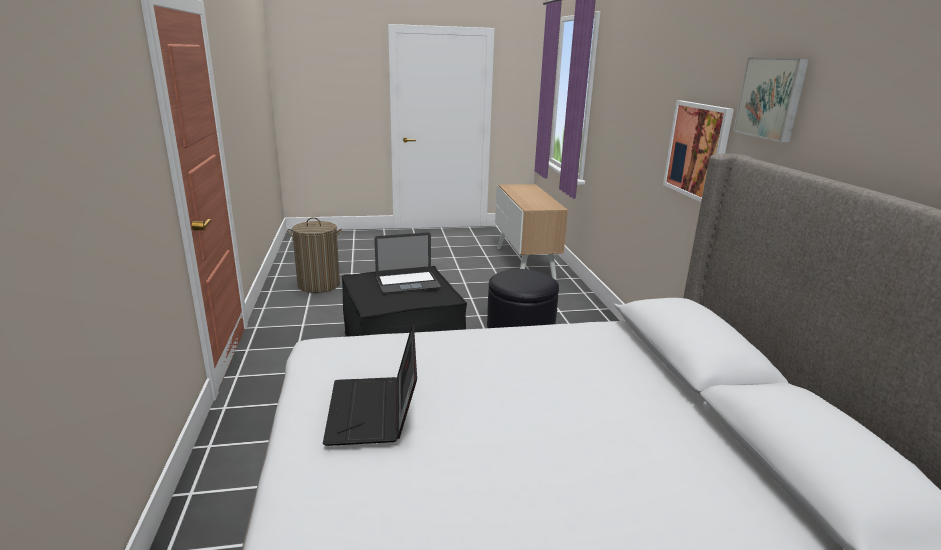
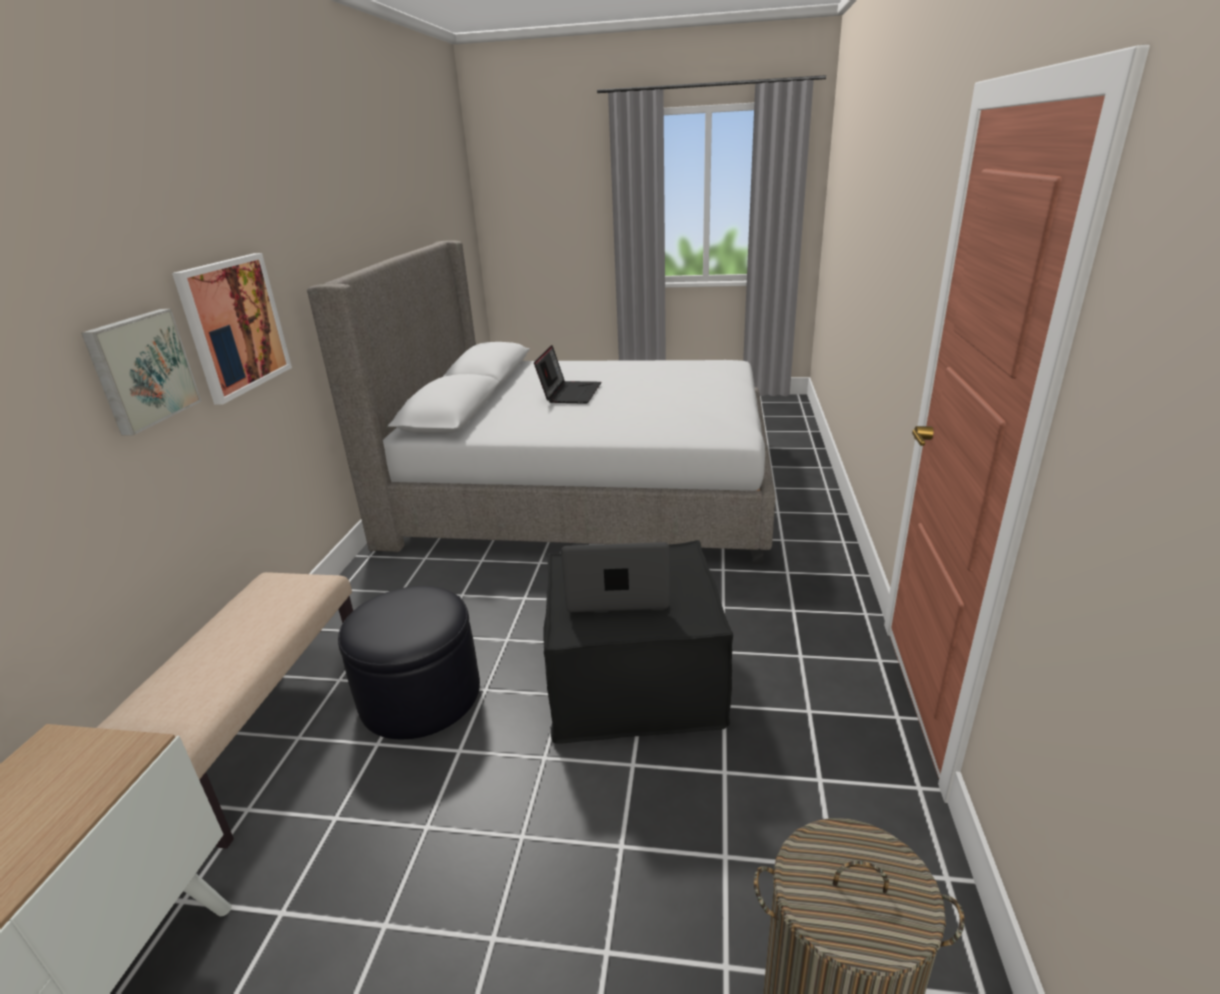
camera: 160 degrees left, 5 degrees up
laptop [323,324,417,446] -> laptop moved to [534,345,601,404]
picture [733,57,809,142] -> picture moved to [81,309,201,436]
none -> beige bench [97,572,353,849]

